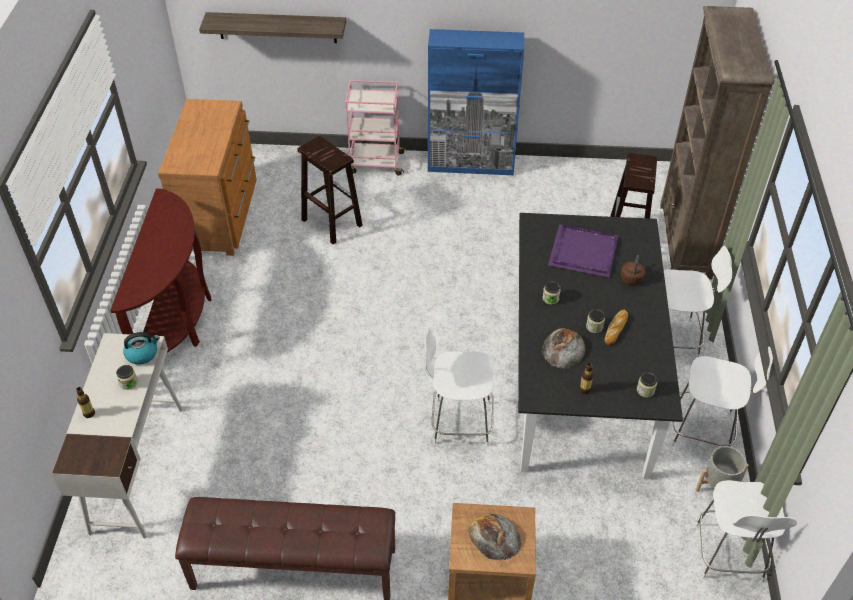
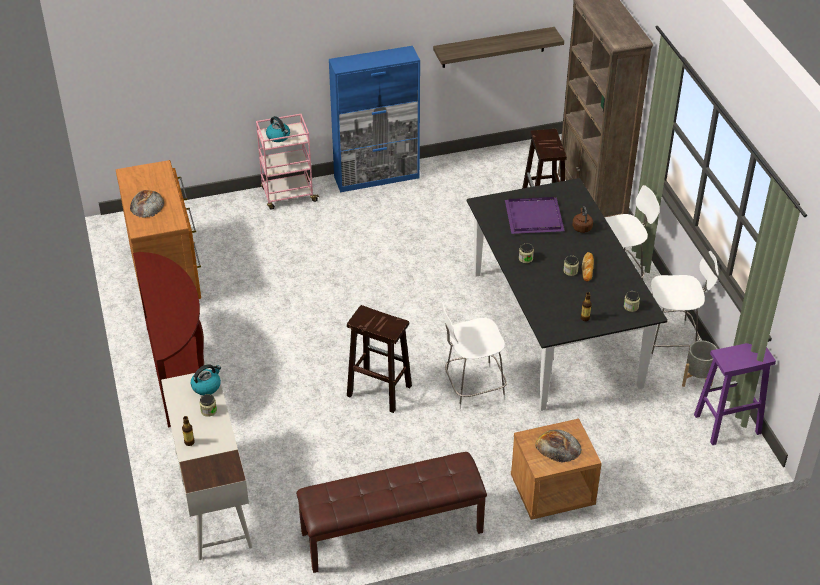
camera: 20 degrees left, 5 degrees down
shelf [199,12,346,43] -> shelf moved to [433,27,564,68]
brown stool [298,136,363,244] -> brown stool moved to [347,305,412,413]
bread [542,328,585,369] -> bread moved to [130,190,164,218]
white chair [695,480,797,582] -> purple stool [694,343,776,445]
none -> kettle [266,116,290,142]

